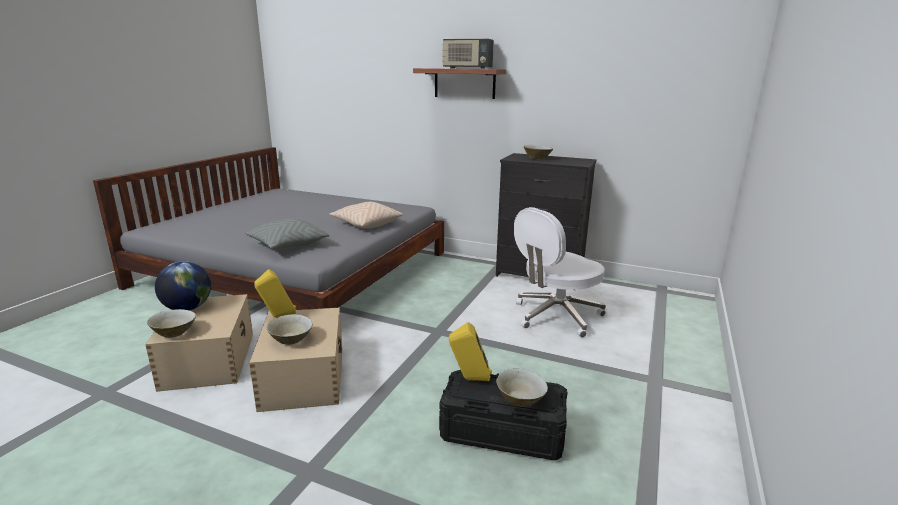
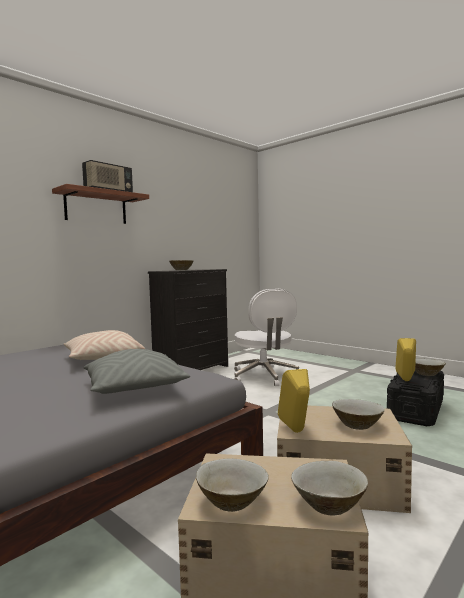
camera: 70 degrees left, 15 degrees down
globe [155,261,211,310] -> beige bowl [196,459,269,512]

